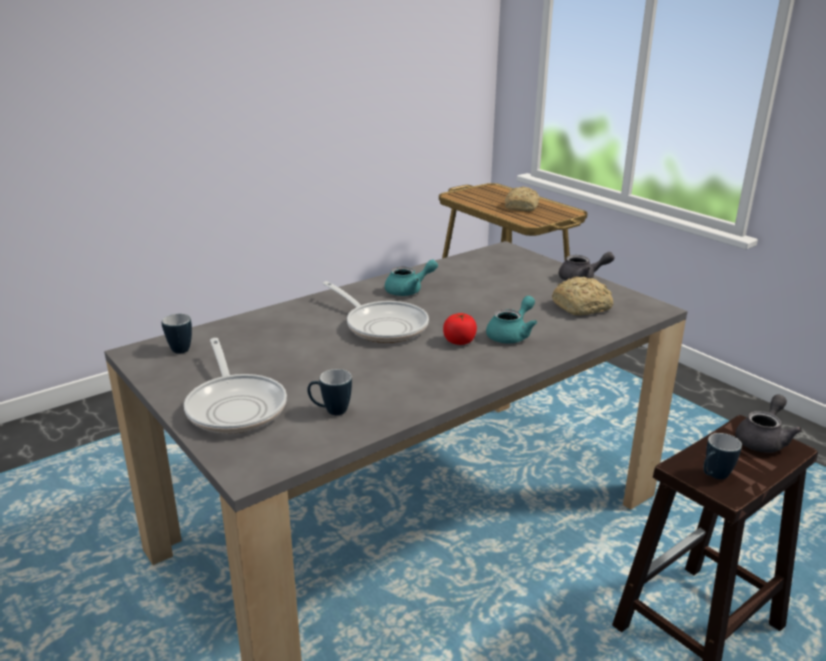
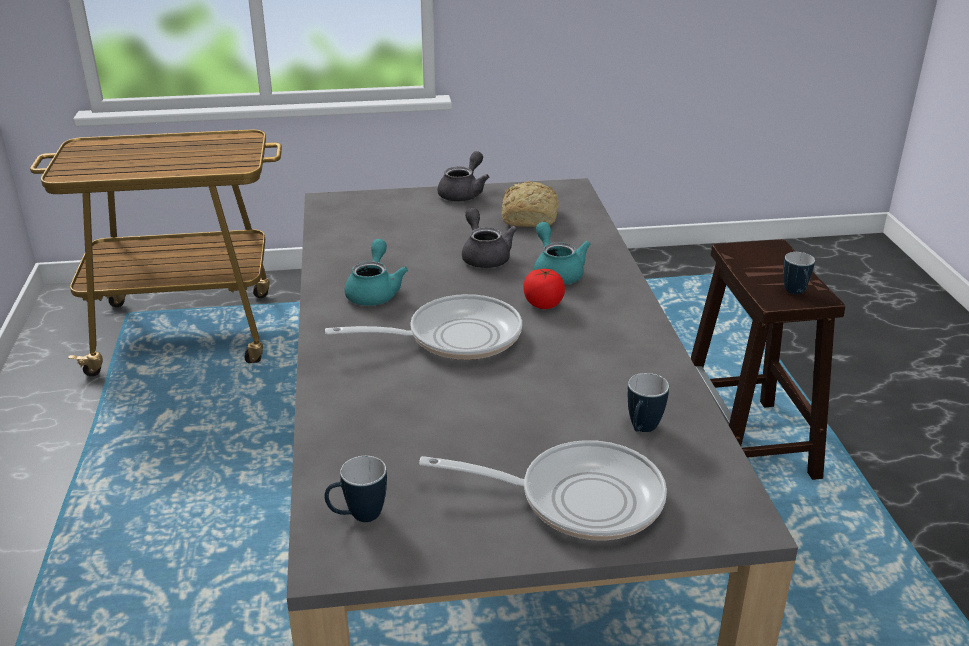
camera: 60 degrees left, 5 degrees up
bread [505,187,539,211] -> none
grey teapot [735,395,802,453] -> grey teapot moved to [462,208,517,268]

